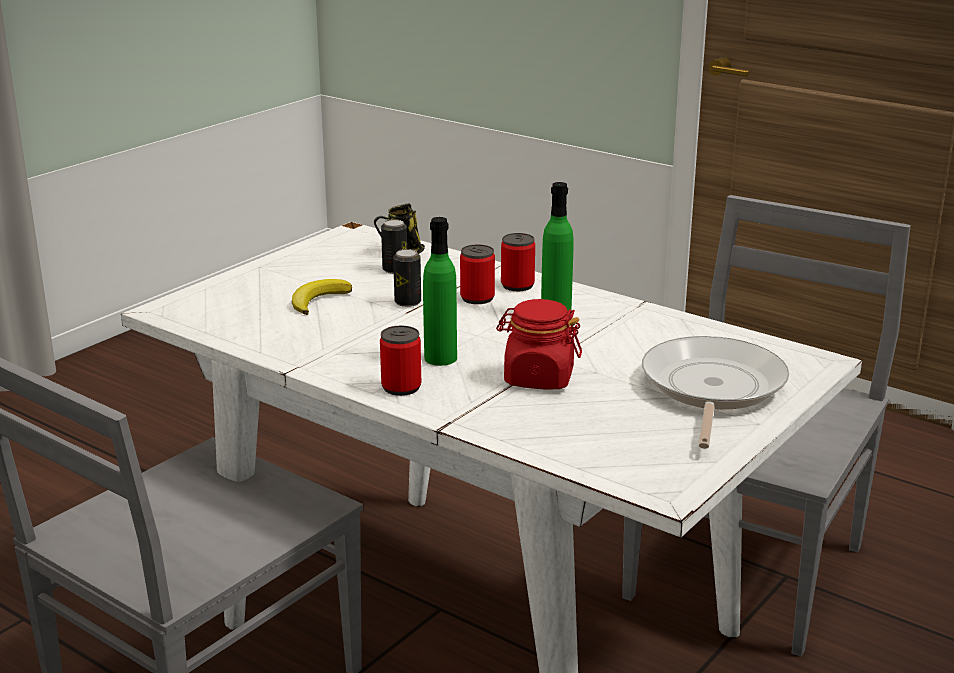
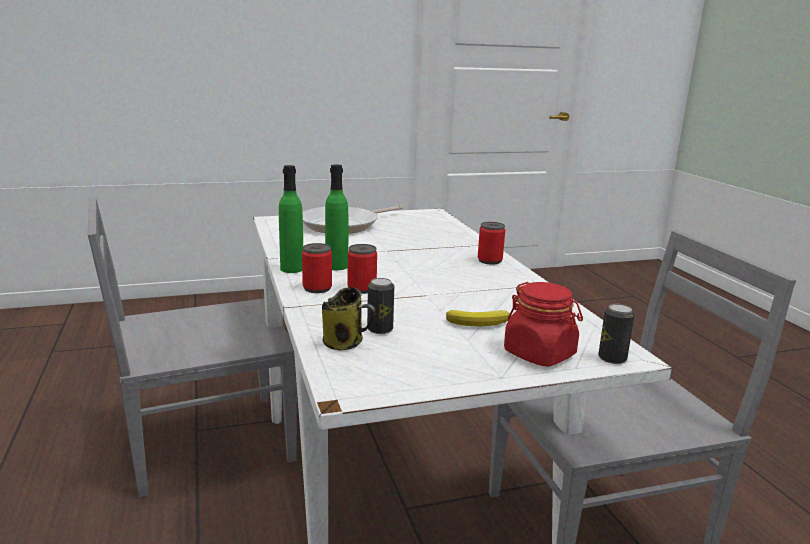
camera: 145 degrees left, 5 degrees down
can [393,249,421,307] -> can moved to [598,304,635,364]
green bottle [423,217,457,366] -> green bottle moved to [279,165,303,273]
red jar [496,299,582,389] -> red jar moved to [504,282,583,367]

